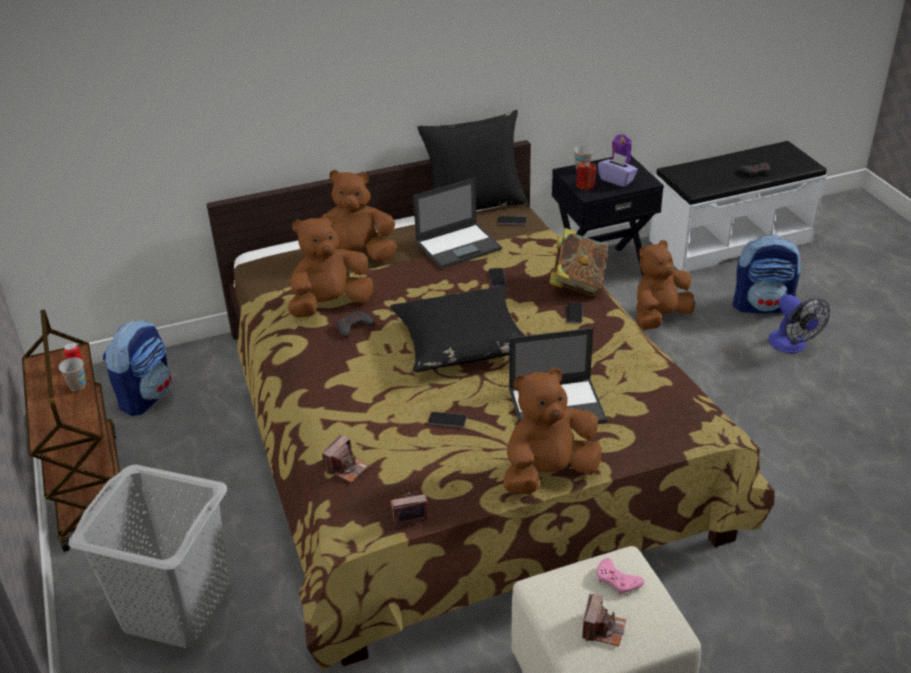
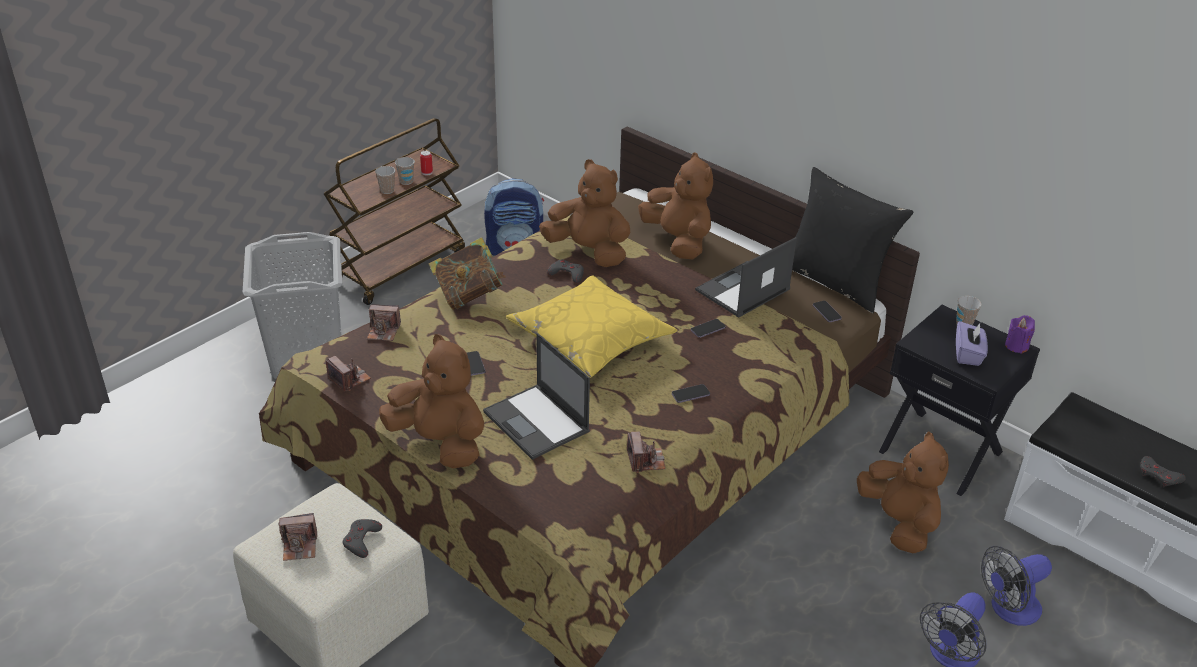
camera: 60 degrees right, 0 degrees up
black pillow [390,286,526,372] -> yellow pillow [506,275,677,378]
laptop [413,178,502,269] -> laptop turned 105 degrees clockwise [695,237,797,317]
book [550,228,608,296] -> book moved to [429,237,506,310]
red candle [576,161,596,190] -> none
pink game controller [597,558,644,595] -> grey game controller [343,519,382,558]
brown plush toy [636,240,695,330] -> brown plush toy turned 45 degrees clockwise [857,432,949,553]
backpack [733,235,802,313] -> fan [981,546,1052,626]
none -> cup [375,166,395,194]
none -> camera [627,431,666,473]

